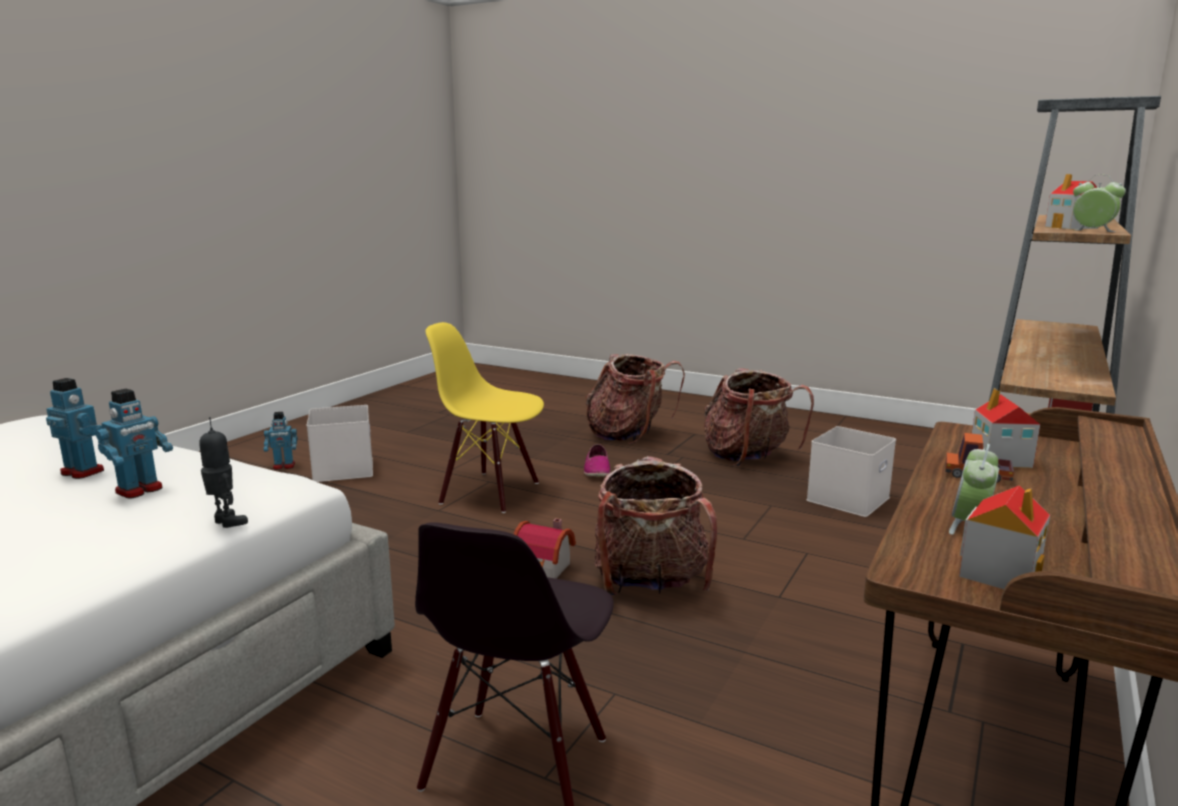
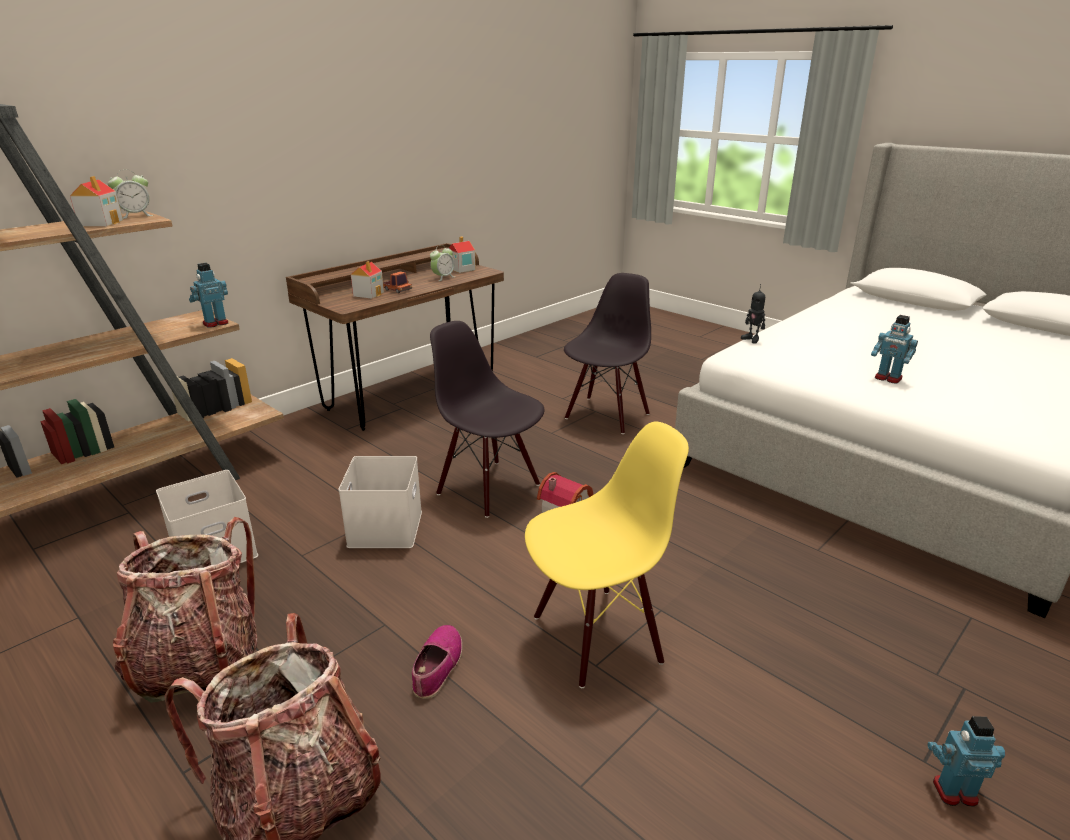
camera: 165 degrees left, 10 degrees up
toy robot [96,389,173,499] -> toy robot moved to [189,263,228,328]
white storage box [307,405,373,482] -> white storage box moved to [338,456,422,548]
yellow chair [426,322,544,513] -> yellow chair turned 60 degrees counterclockwise [525,422,689,688]
backpack [595,456,717,595] -> black chair [430,321,544,518]
alarm clock [1073,175,1126,232] -> alarm clock turned 90 degrees counterclockwise [108,170,154,219]

